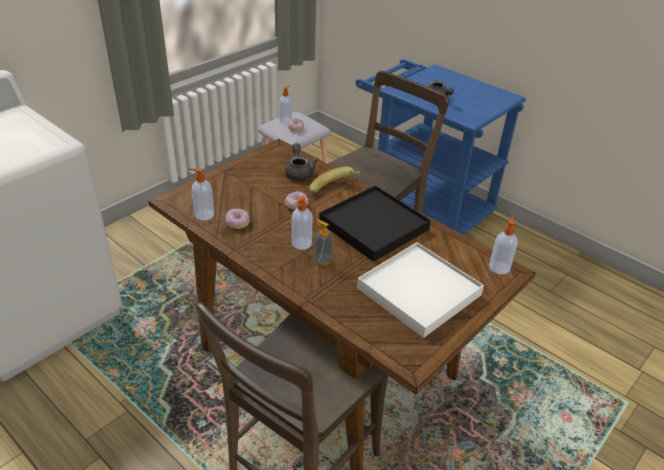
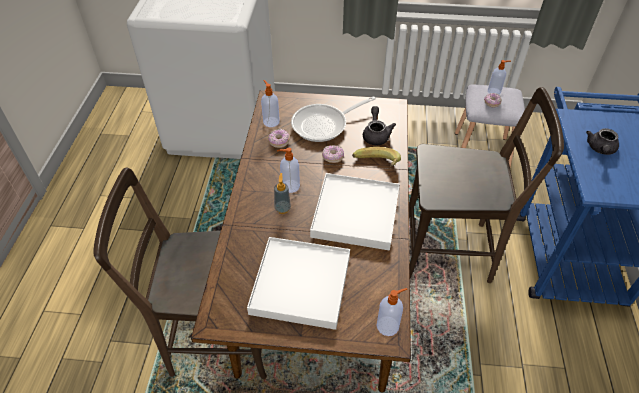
camera: 55 degrees right, 10 degrees up
grey teapot [285,143,319,181] -> grey teapot turned 45 degrees counterclockwise [363,106,396,145]
black tray [319,186,431,262] -> white tray [310,173,400,251]
none -> frying pan [291,96,376,142]

